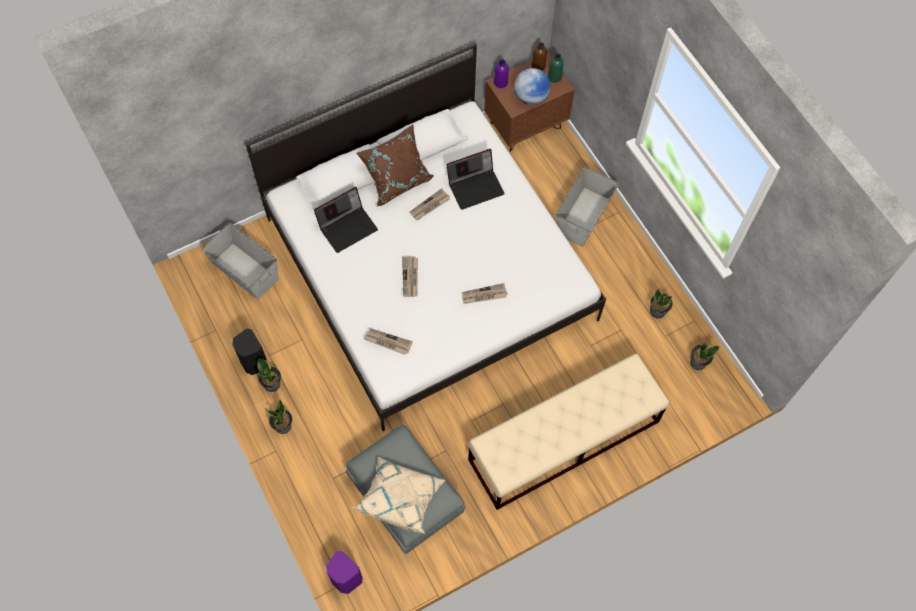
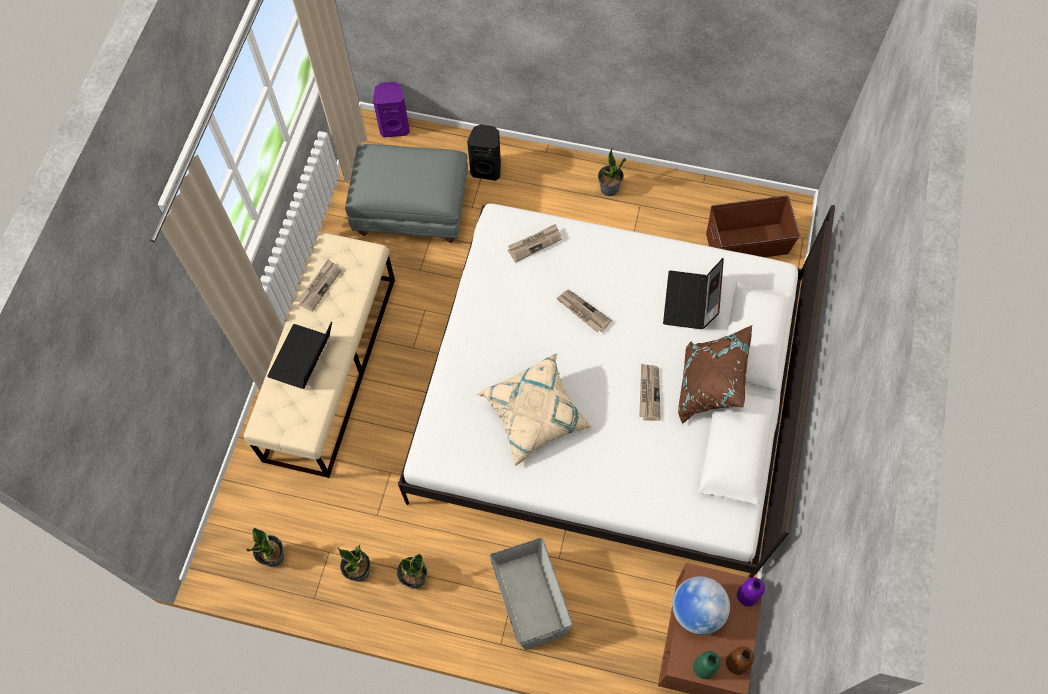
camera: 135 degrees right, 0 degrees up
grey storage box [202,223,279,300] -> brown storage box [706,196,800,257]
black speaker [232,328,267,375] -> black speaker moved to [467,124,501,181]
potted plant [265,400,292,434] -> potted plant moved to [397,554,427,589]
beige pillow [352,457,445,534] -> beige pillow moved to [476,353,593,467]
laptop [447,149,505,210] -> laptop moved to [267,321,332,389]
newspaper [462,283,508,304] -> newspaper moved to [297,259,342,312]

